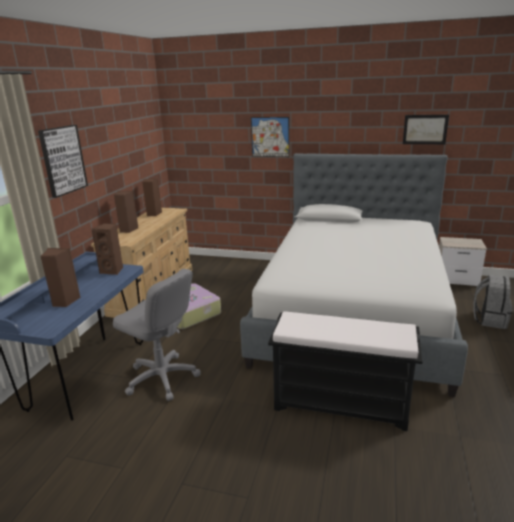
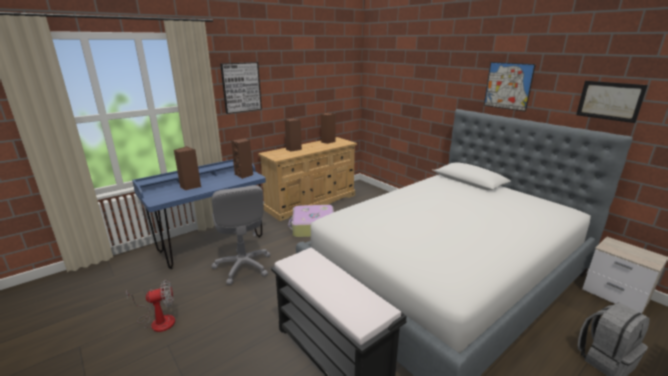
camera: 35 degrees right, 0 degrees up
picture [251,117,289,157] -> picture moved to [484,62,536,112]
none -> fan [126,279,175,332]

